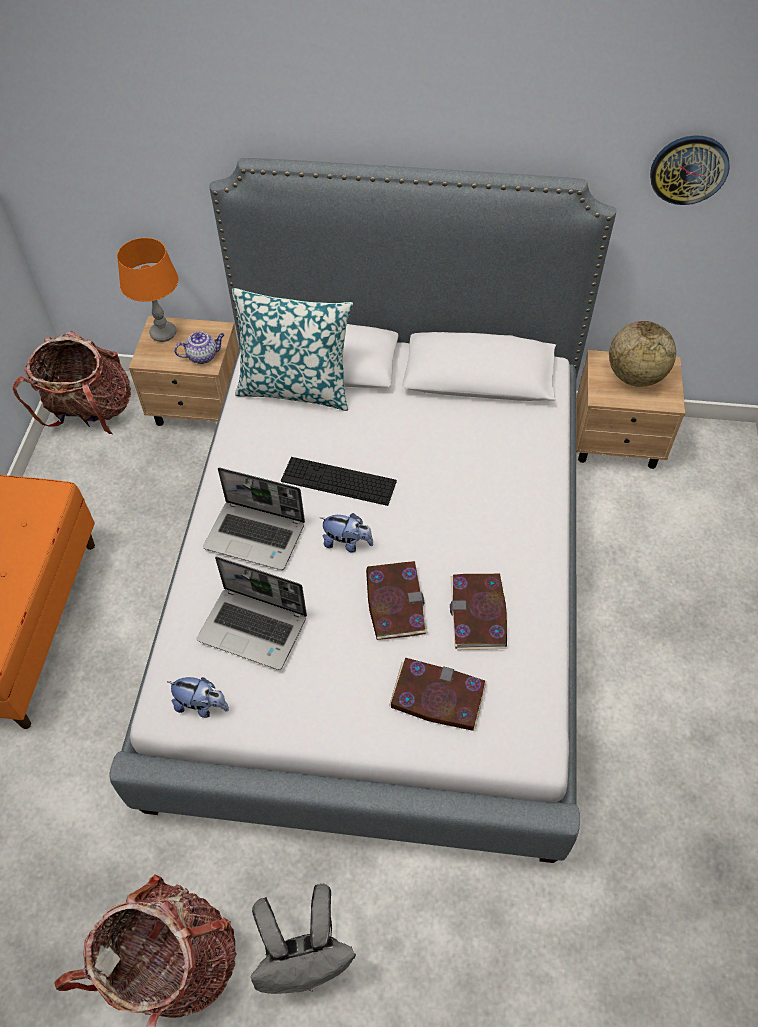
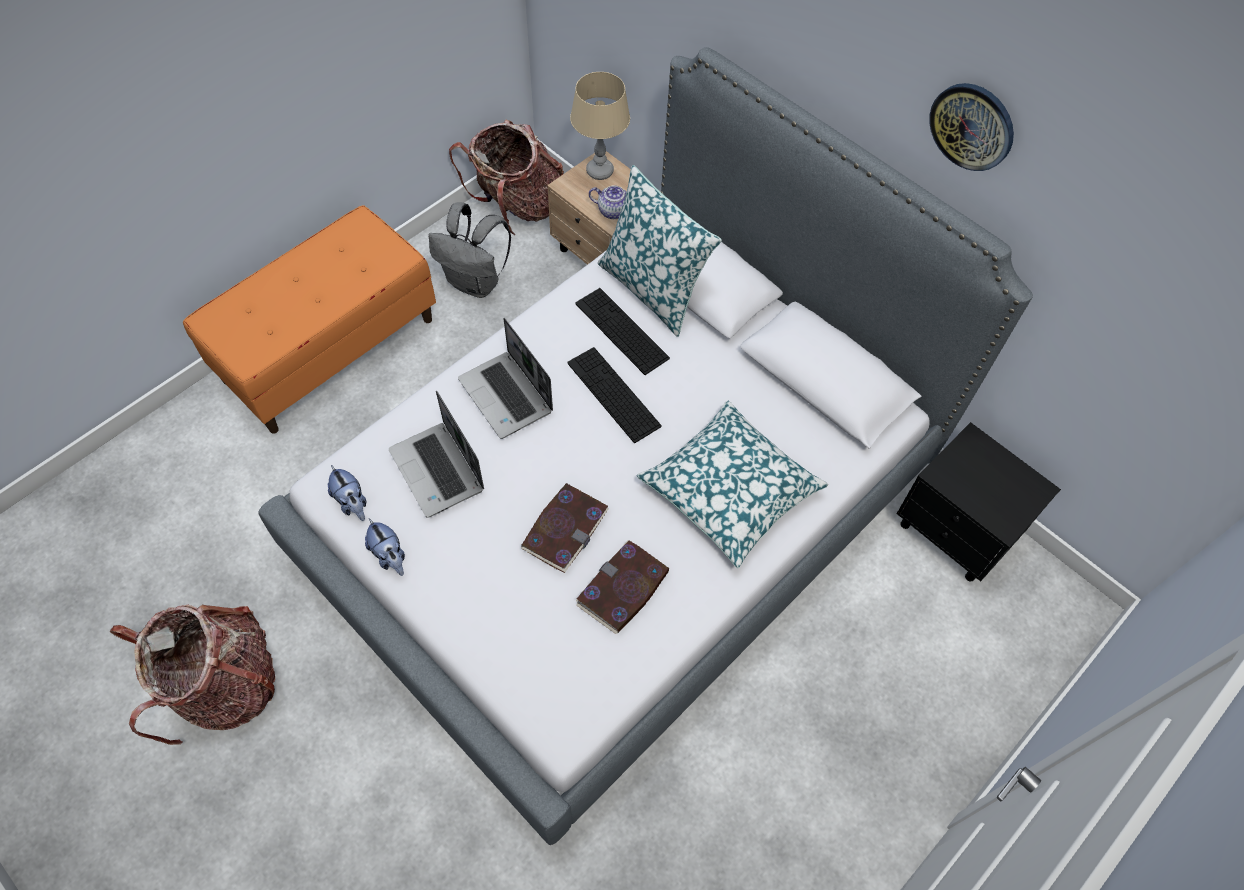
camera: 35 degrees right, 5 degrees up
orange table lamp [117,238,179,342] -> beige table lamp [570,72,630,180]
grey backpack [251,883,356,994] -> grey backpack moved to [428,202,511,298]
plush toy [321,513,373,552] -> plush toy moved to [365,518,405,576]
book [389,658,487,731] -> none
beige nightstand [576,350,685,469] -> black nightstand [896,422,1061,582]
globe [609,321,676,387] -> none
wall clock [650,135,730,205] -> wall clock moved to [929,83,1014,171]
none -> keyboard [575,288,670,375]
none -> pillow [637,401,828,568]

